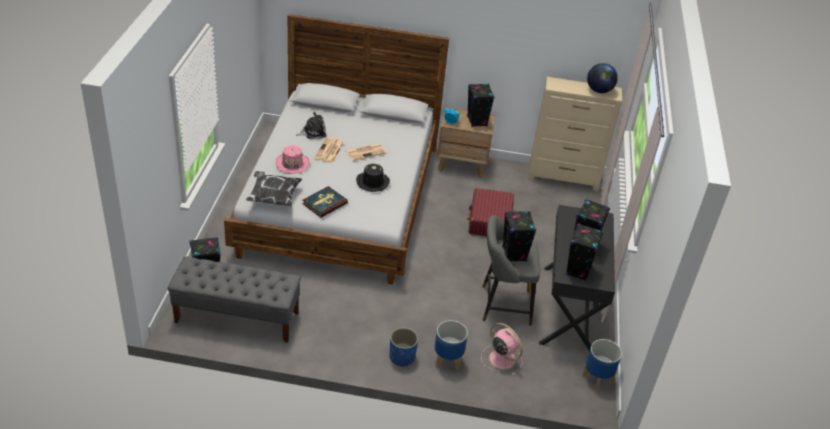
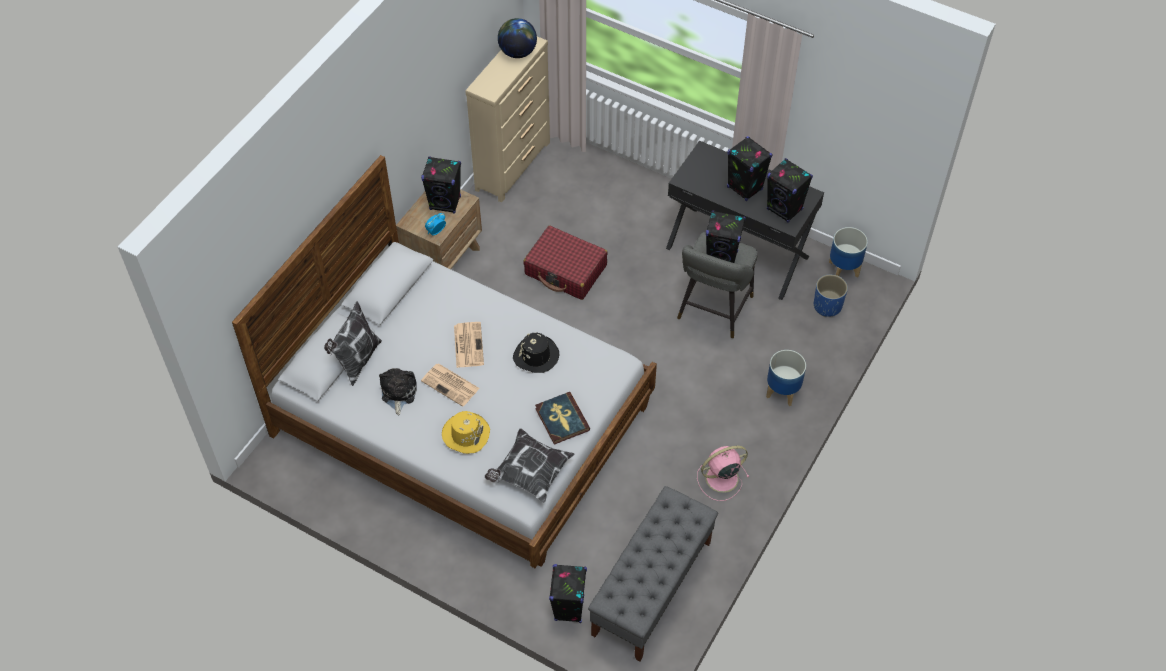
camera: 65 degrees left, 15 degrees up
pink hat [276,145,309,173] -> yellow hat [442,411,490,454]
blue planter [389,328,418,367] -> blue planter moved to [814,274,848,317]
pink fan [481,323,523,375] -> pink fan moved to [697,446,750,501]
none -> pillow [324,301,382,386]

